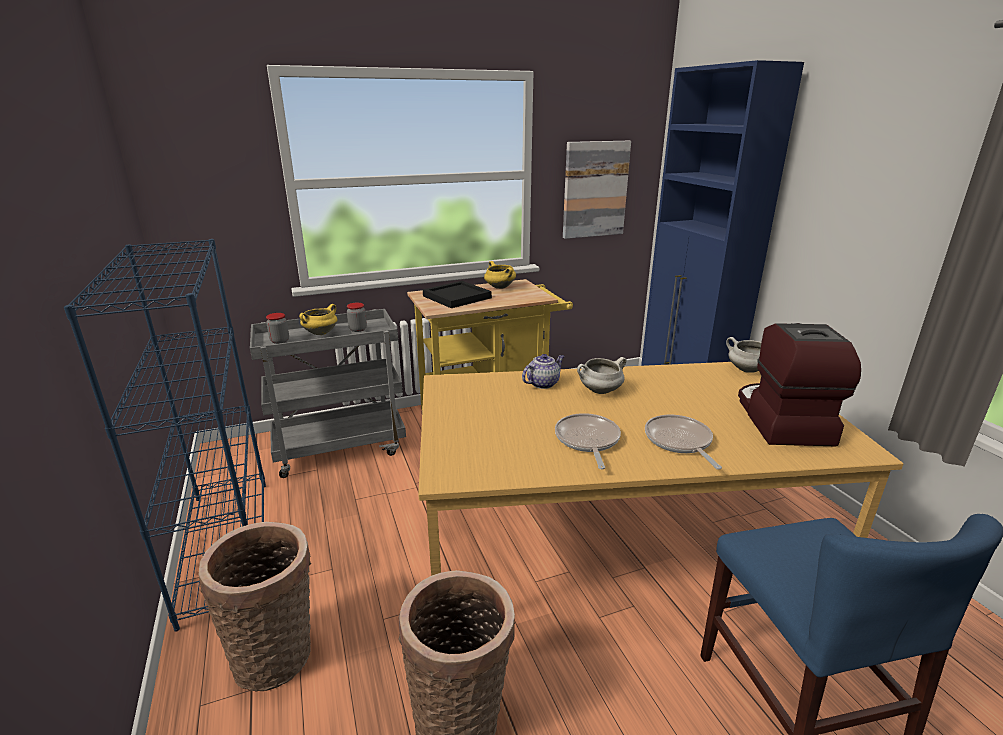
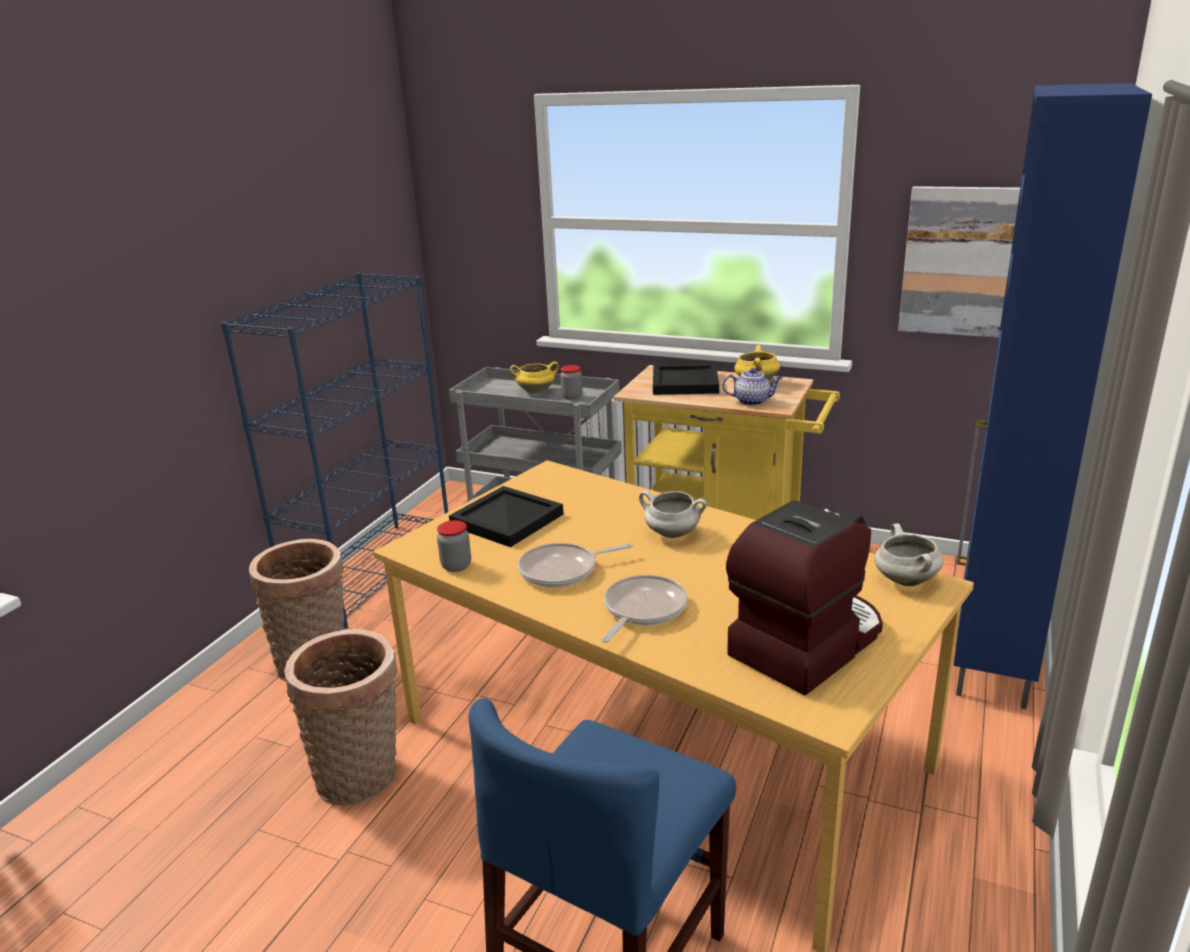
camera: 45 degrees right, 0 degrees up
jar [266,313,289,344] -> jar moved to [437,520,471,572]
teapot [522,354,564,389] -> teapot moved to [722,368,782,406]
frying pan [555,413,621,469] -> frying pan turned 150 degrees counterclockwise [518,543,633,588]
none -> black tray [449,486,564,547]

